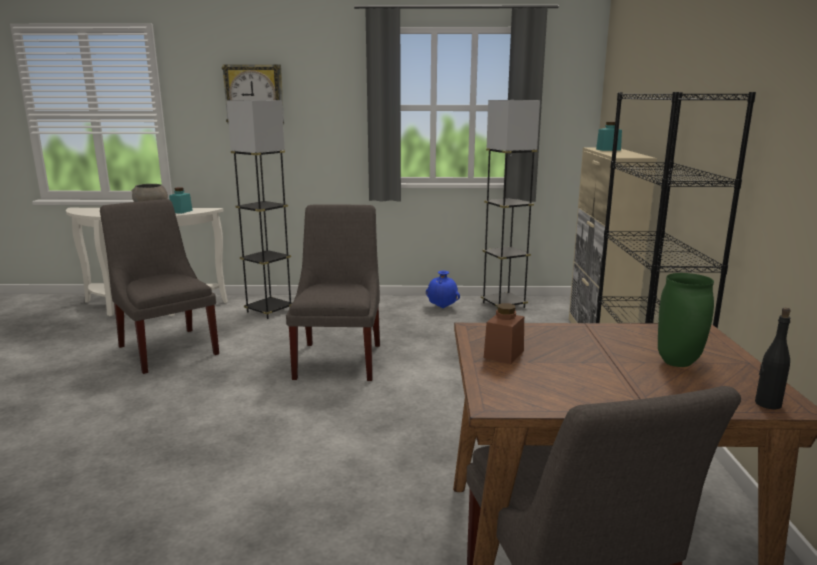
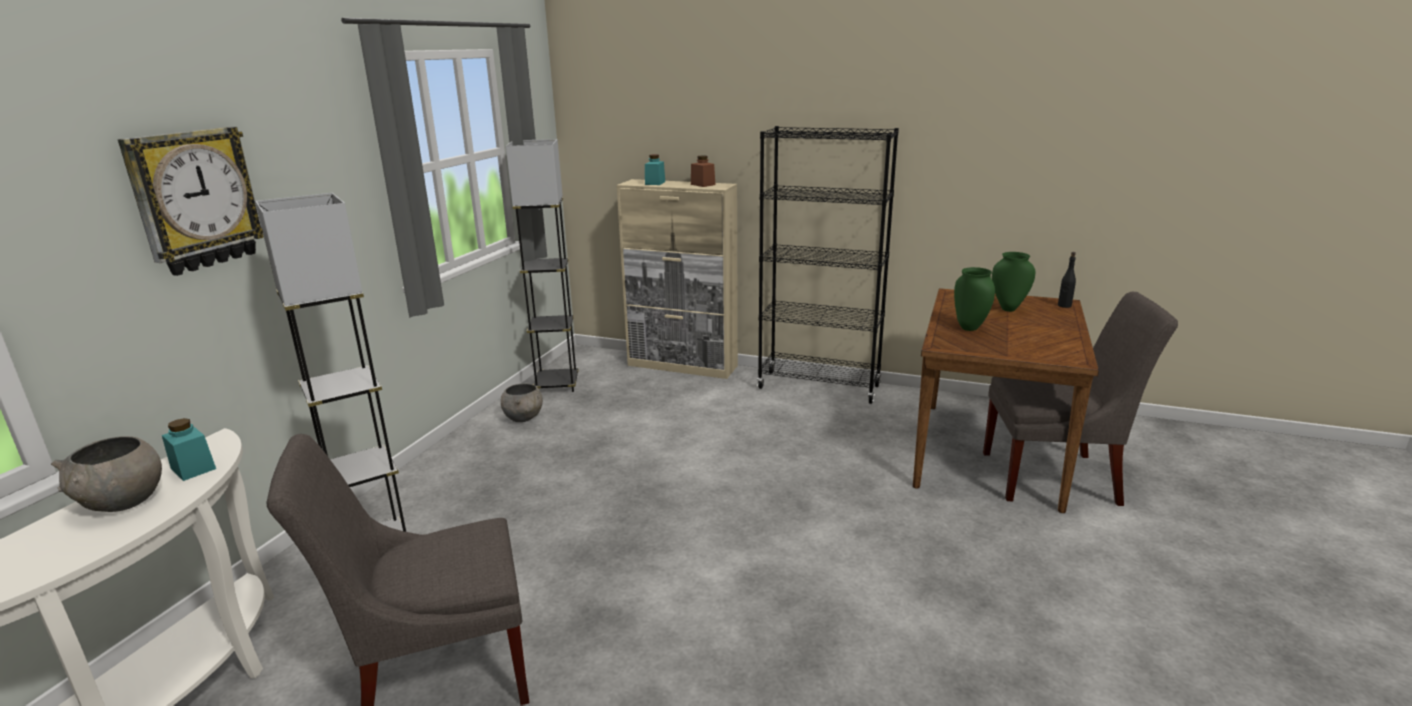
camera: 70 degrees left, 5 degrees up
grey chair [286,205,380,381] -> none
blue vase [426,271,460,308] -> grey bowl [501,384,543,422]
brown jar [484,303,524,364] -> brown jar moved to [691,156,715,187]
none -> green vase [954,267,995,331]

